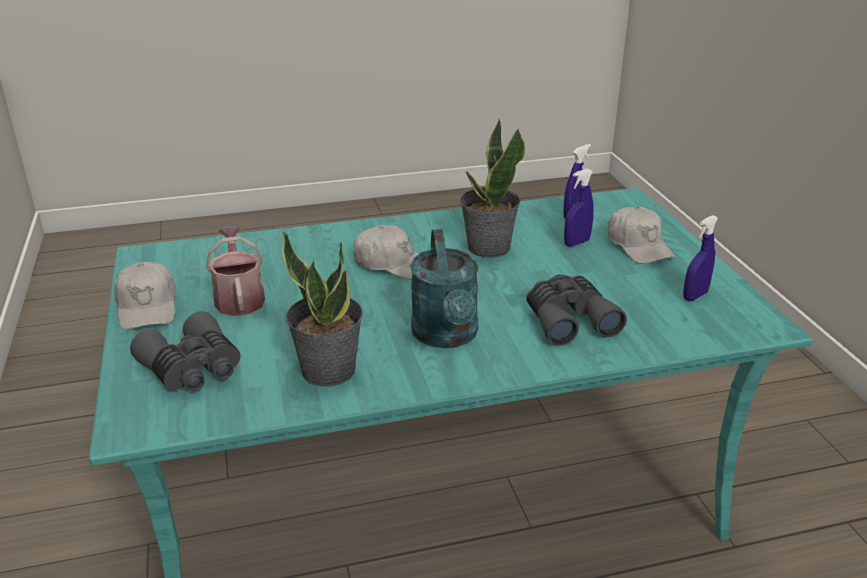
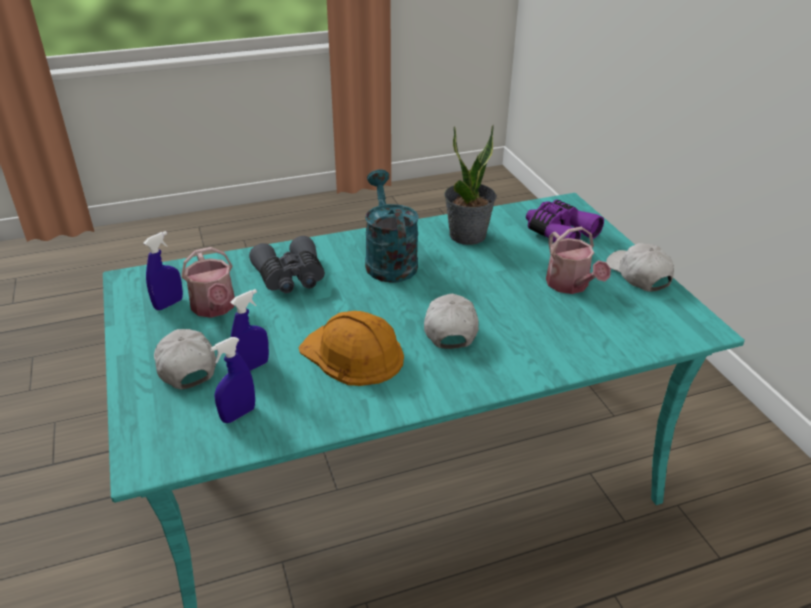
camera: 175 degrees right, 5 degrees up
grey binoculars [130,311,241,391] -> purple binoculars [526,199,604,243]
white cap [353,225,419,280] -> white cap turned 75 degrees clockwise [424,294,479,349]
potted plant [460,119,525,258] -> orange hard hat [299,311,404,386]
none -> watering can [181,247,235,318]

